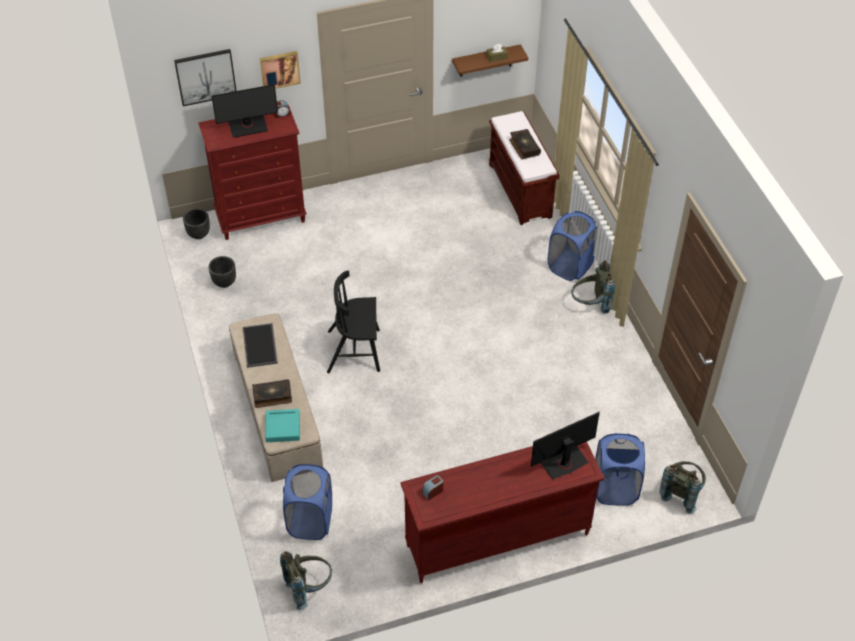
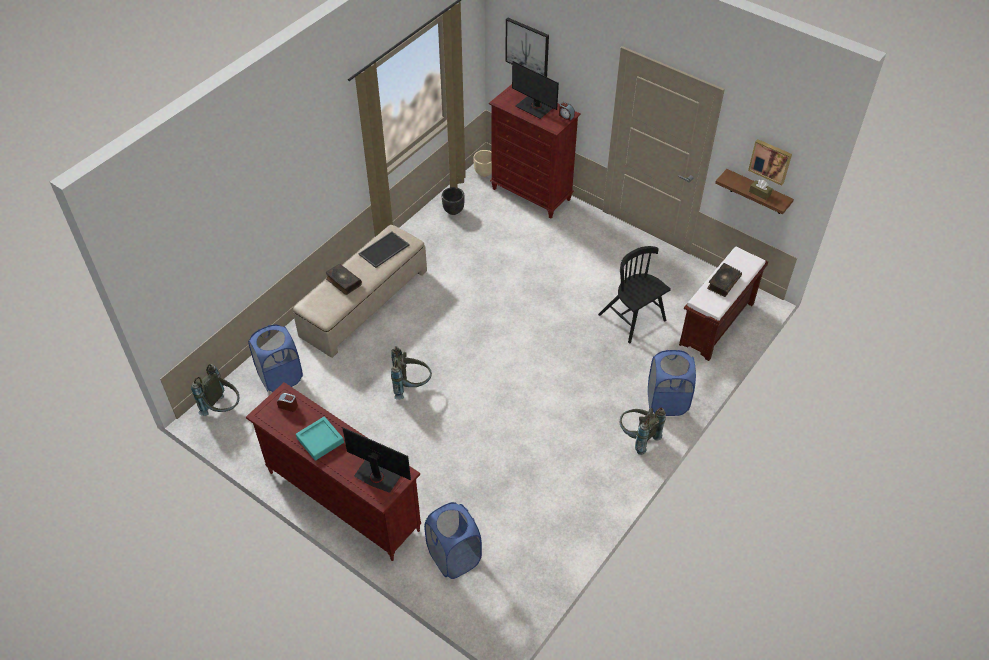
camera: 55 degrees right, 0 degrees up
black planter [183,209,210,239] -> beige planter [473,150,492,177]
picture [260,51,301,89] -> picture moved to [748,139,792,186]
turquoise tray [265,409,300,442] -> turquoise tray moved to [296,416,344,461]
black chair [327,271,380,373] -> black chair moved to [598,246,671,343]
grey backpack [659,461,706,514] -> grey backpack moved to [391,346,432,400]

